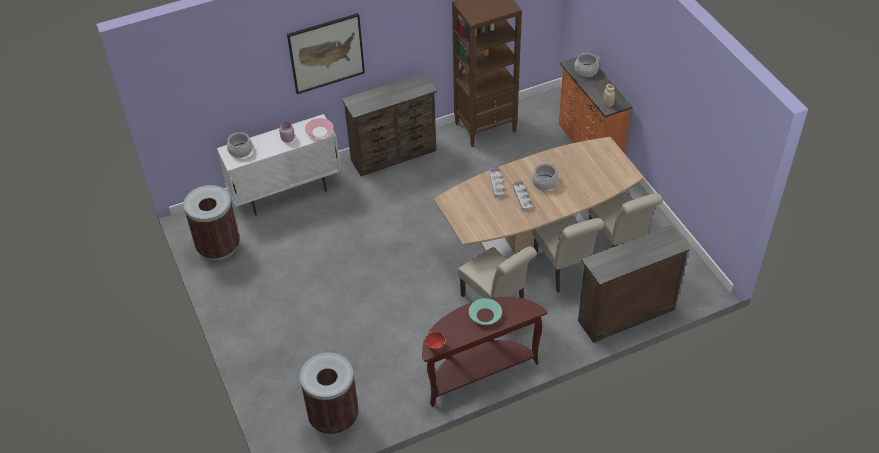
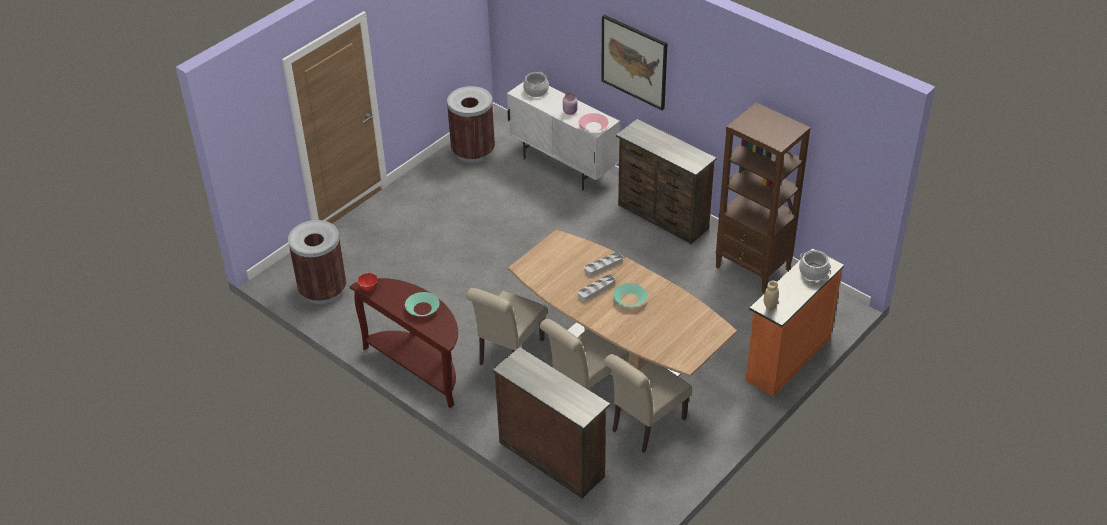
camera: 65 degrees right, 5 degrees down
cooking pot [532,163,558,190] -> turquoise bowl [613,283,647,307]

